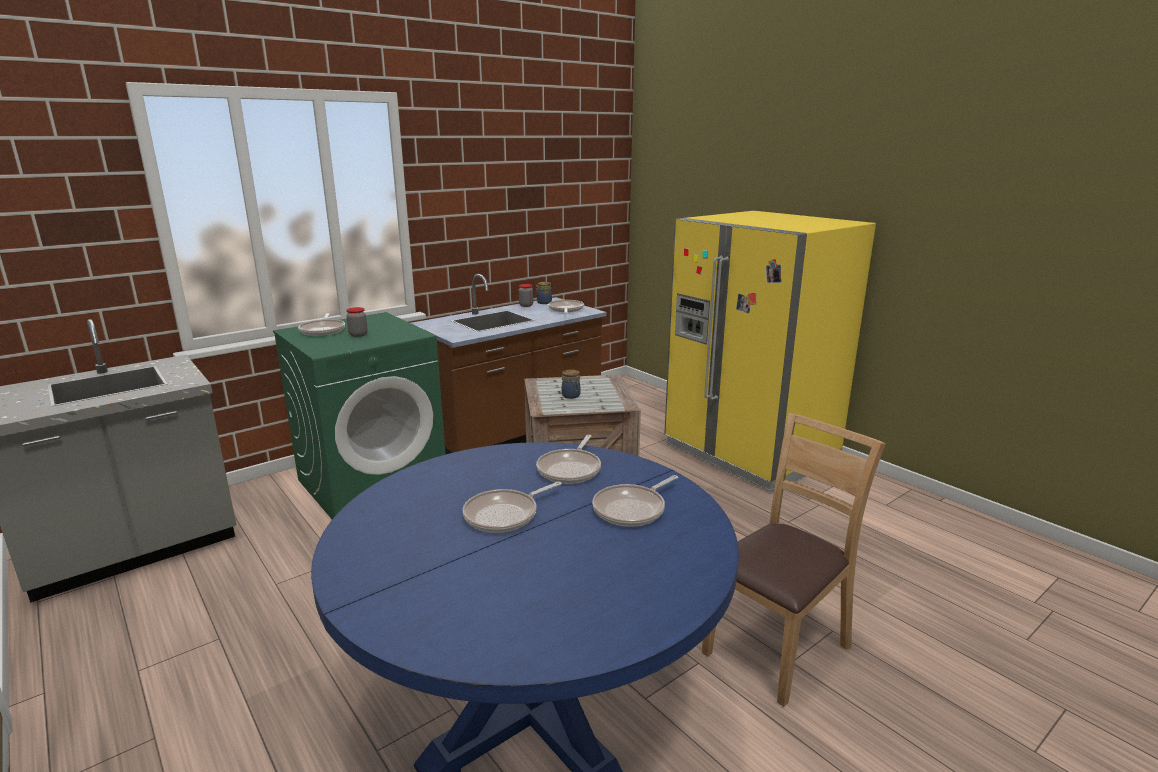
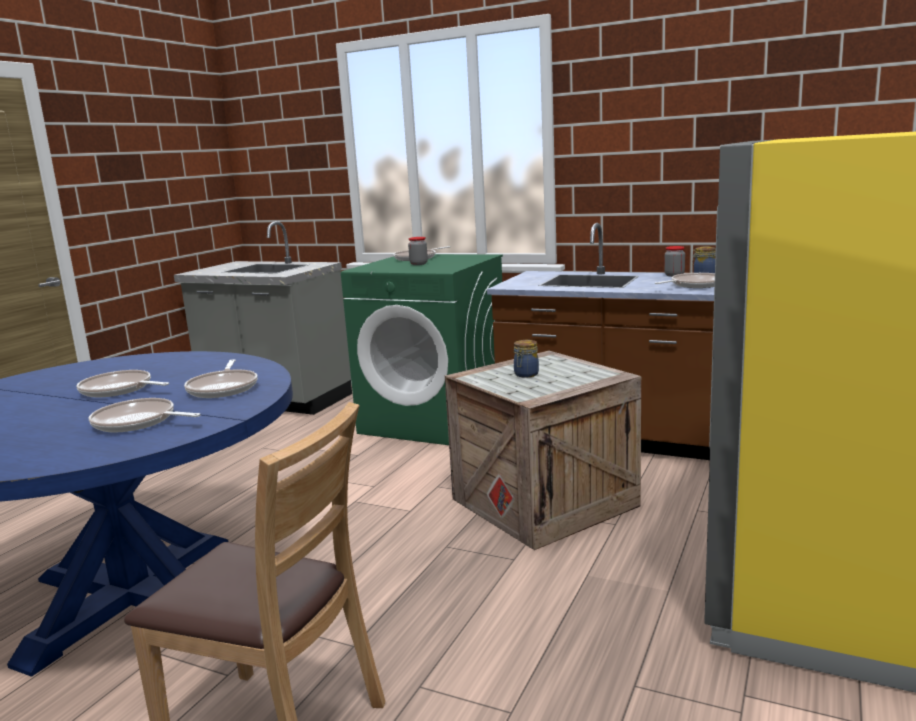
camera: 65 degrees right, 5 degrees down
frying pan [536,435,601,484] -> frying pan turned 90 degrees counterclockwise [184,359,258,398]

